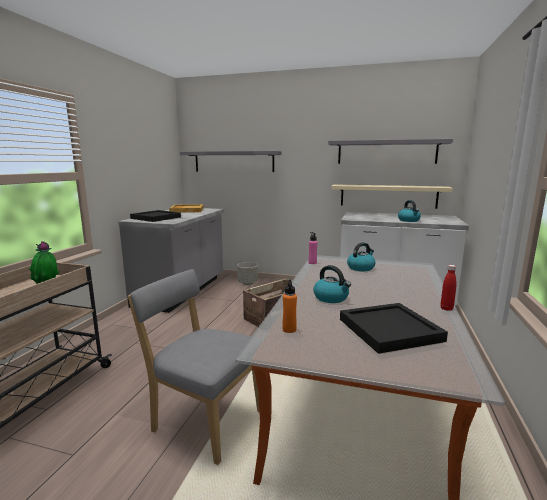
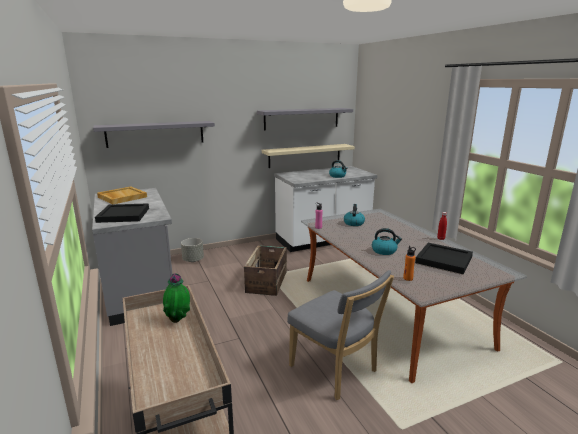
camera: 40 degrees left, 5 degrees up
grey chair [128,269,259,465] -> grey chair turned 120 degrees counterclockwise [287,270,394,400]

